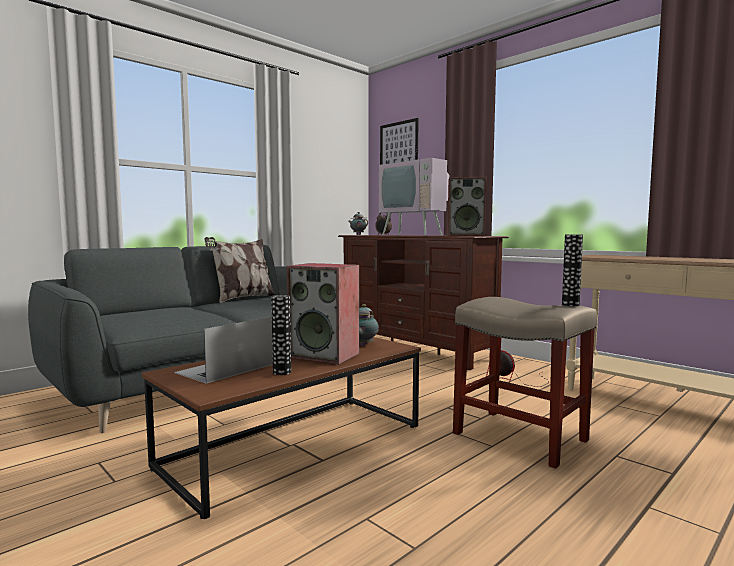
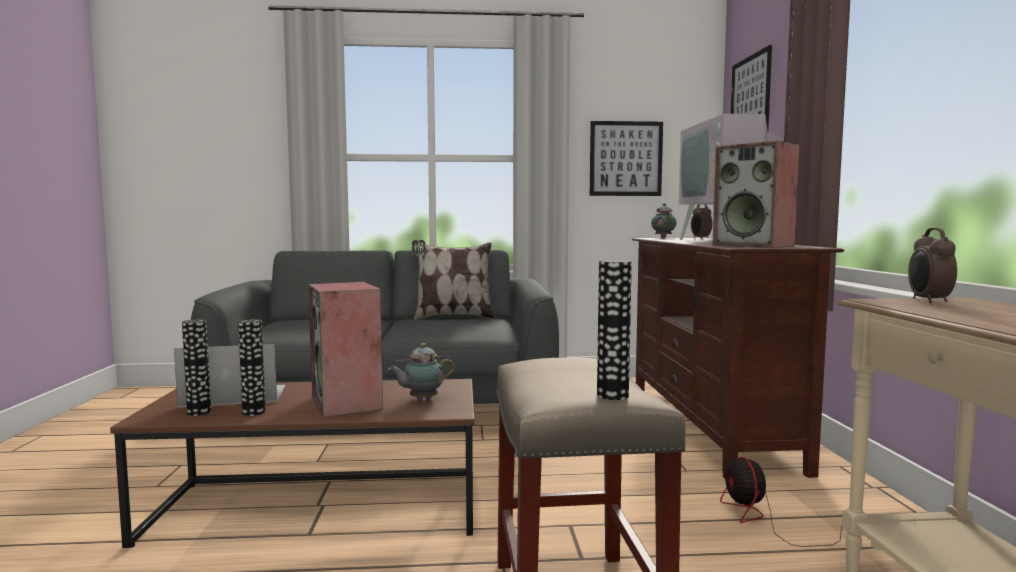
camera: 40 degrees right, 0 degrees up
none -> vase [182,319,211,416]
none -> picture [590,121,663,196]
none -> alarm clock [908,228,957,303]

